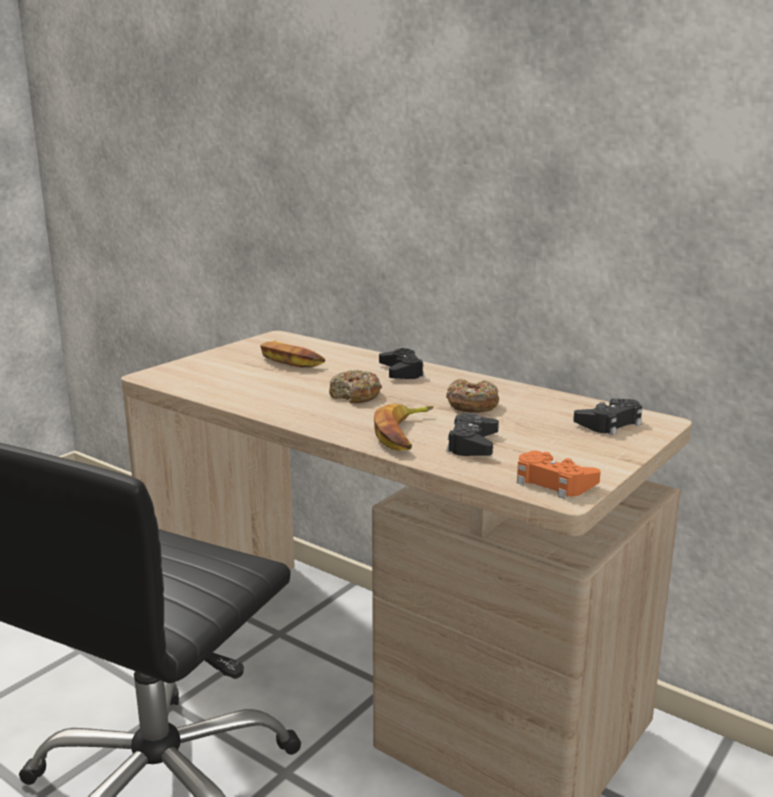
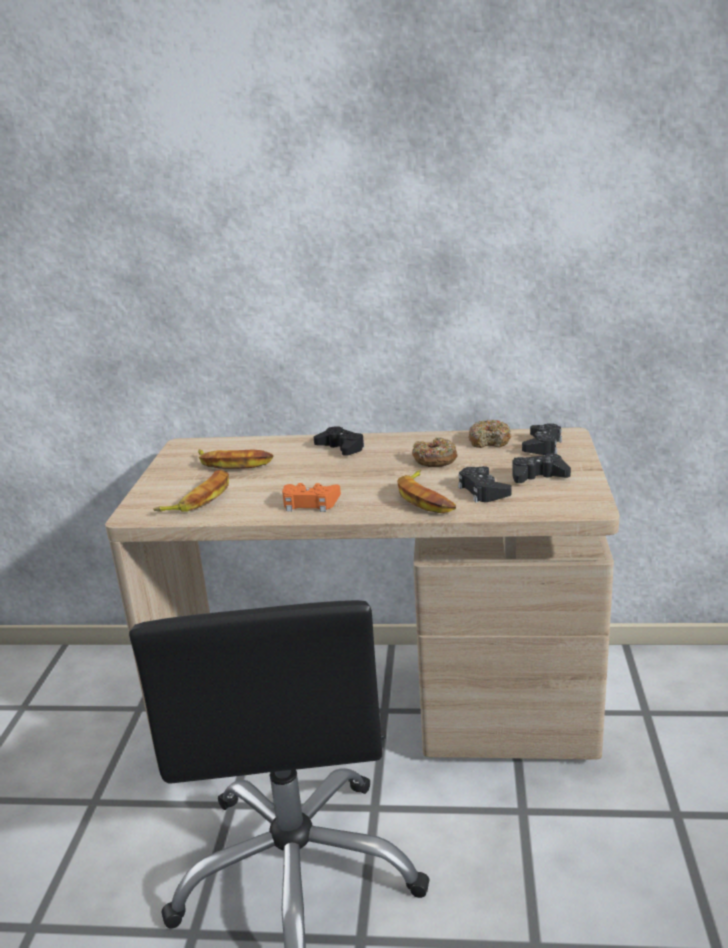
camera: 30 degrees left, 5 degrees up
donut [329,370,382,403] -> donut moved to [468,420,511,448]
orange game controller [517,451,601,499] -> orange game controller moved to [282,483,341,512]
none -> banana [153,469,229,512]
none -> black game controller [512,453,571,483]

